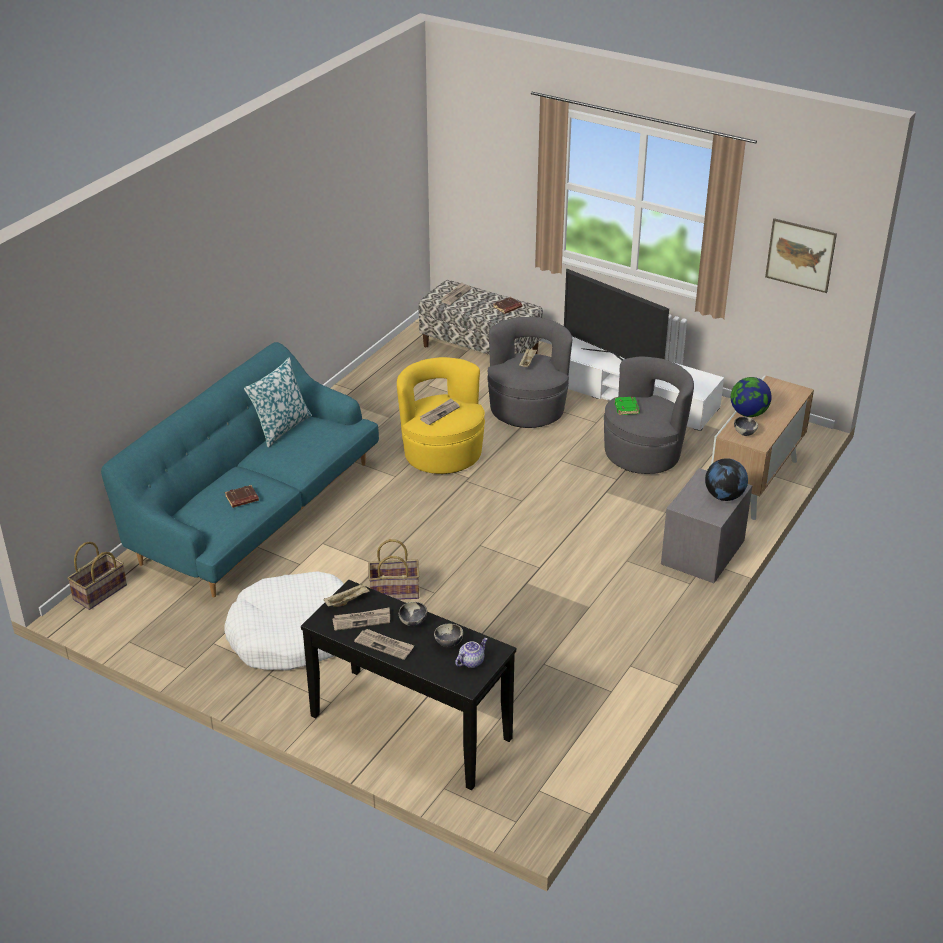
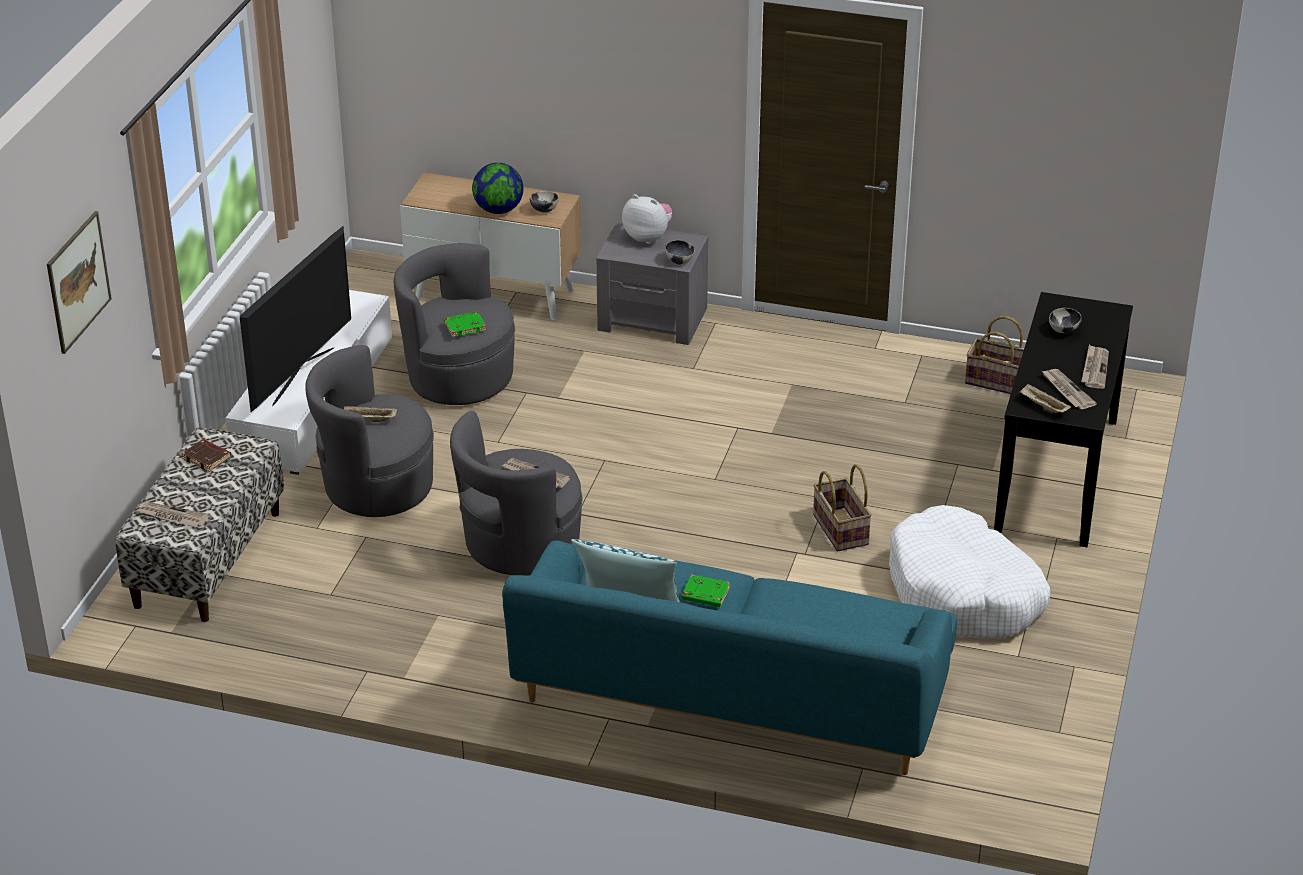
camera: 105 degrees left, 0 degrees up
basket [67,542,127,610] -> basket moved to [965,316,1024,394]
brown book [225,485,259,508] -> none
yellow armchair [397,357,485,474] -> grey armchair [450,411,582,576]
bowl [399,602,427,626] -> bowl moved to [665,240,695,264]
teapot [455,638,488,668] -> none
globe [705,458,748,501] -> plush toy [622,194,673,244]
picture [765,218,837,293] -> picture moved to [47,211,112,354]
none -> green book [682,574,730,607]

